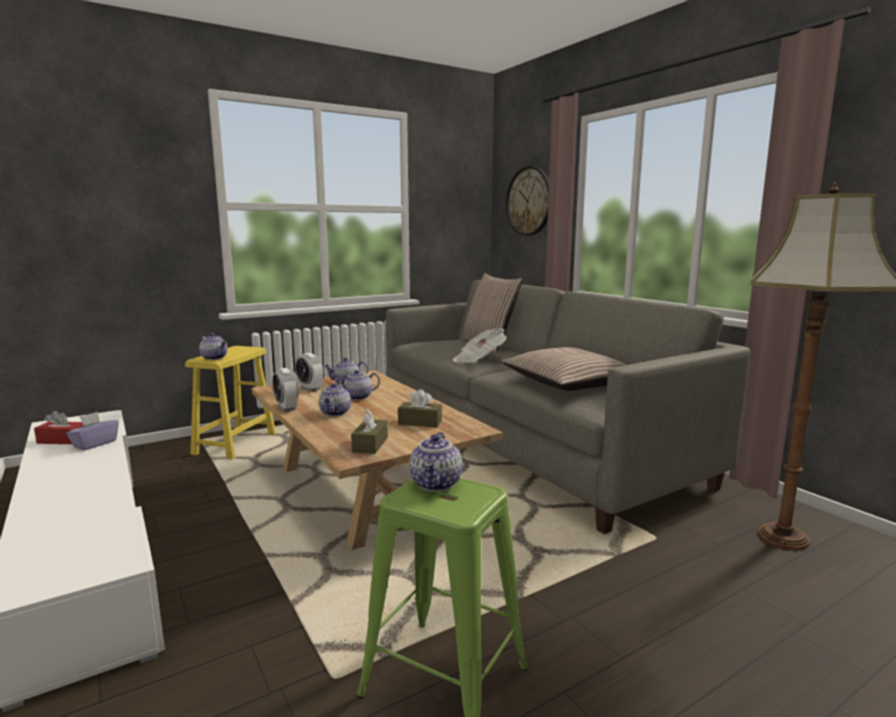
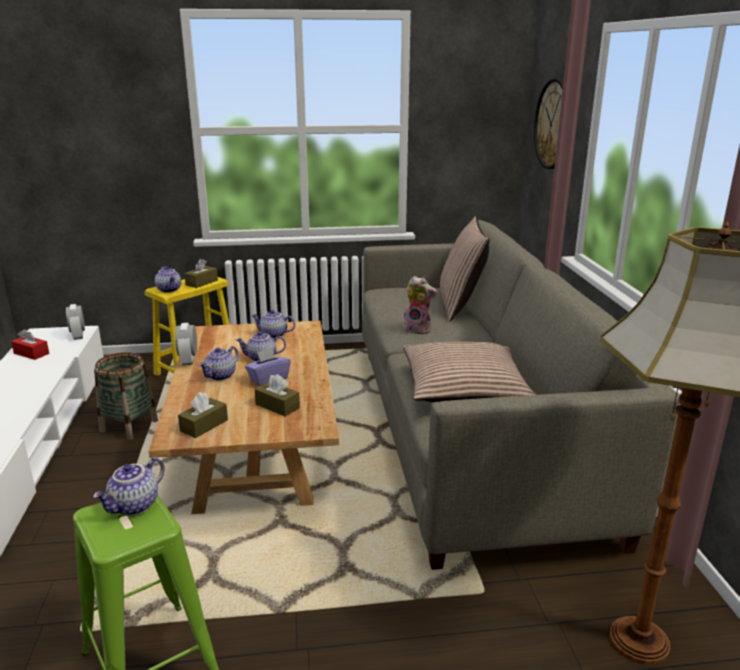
camera: 25 degrees right, 10 degrees up
purple tissue box [66,412,119,450] -> purple tissue box moved to [245,348,291,386]
alarm clock [295,353,324,392] -> alarm clock moved to [66,304,85,340]
newspaper [453,328,506,363] -> plush toy [403,276,437,335]
none -> basket [94,352,158,440]
none -> brown tissue box [184,259,218,288]

